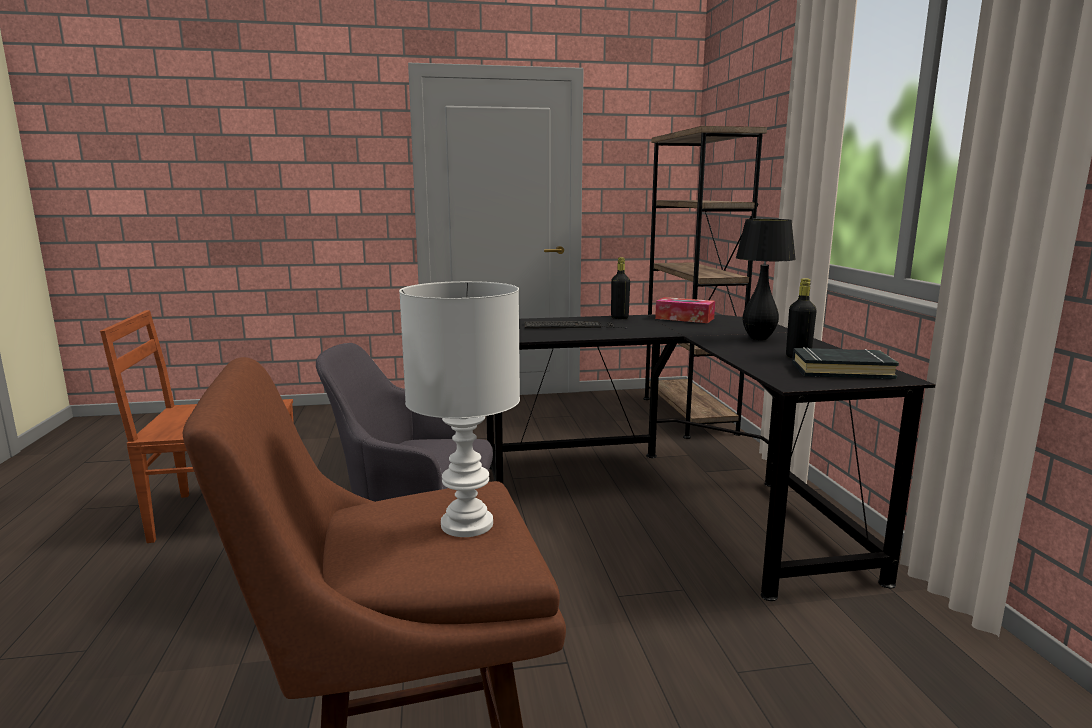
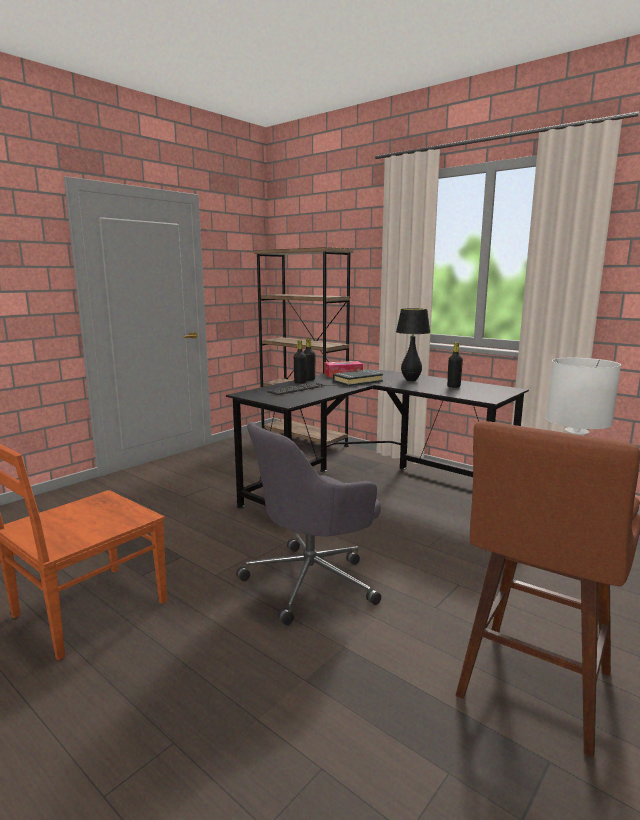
camera: 40 degrees left, 0 degrees up
black book [792,347,899,379] -> black book moved to [333,370,383,386]
none -> black bottle [294,340,306,384]

